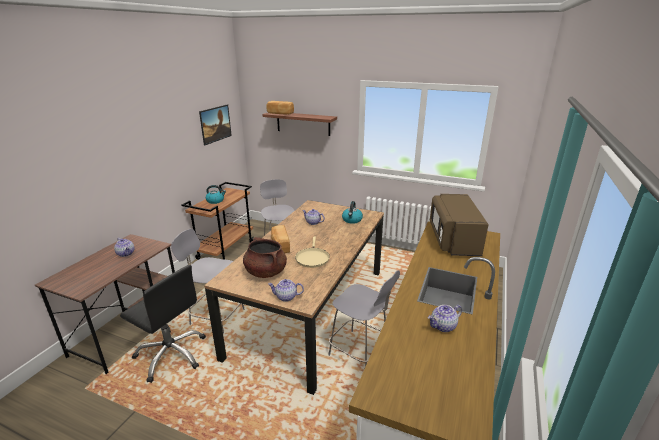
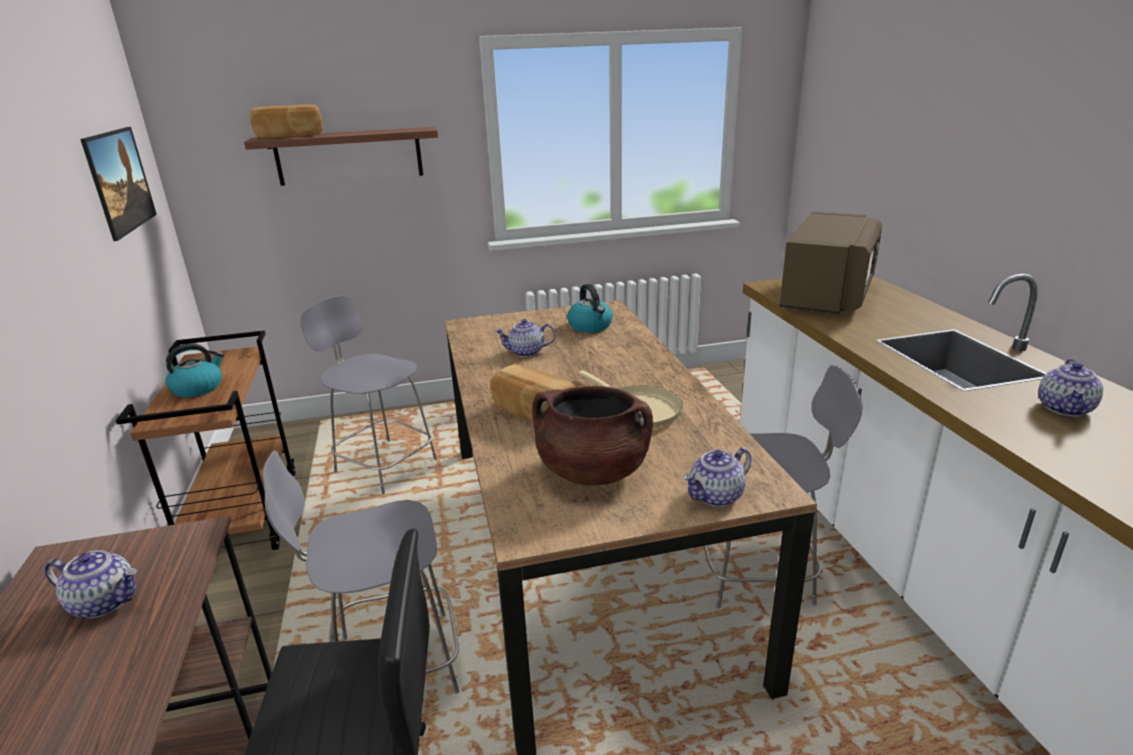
camera: 35 degrees left, 0 degrees up
brown microwave [430,194,489,256] -> brown microwave turned 120 degrees counterclockwise [779,211,883,314]

